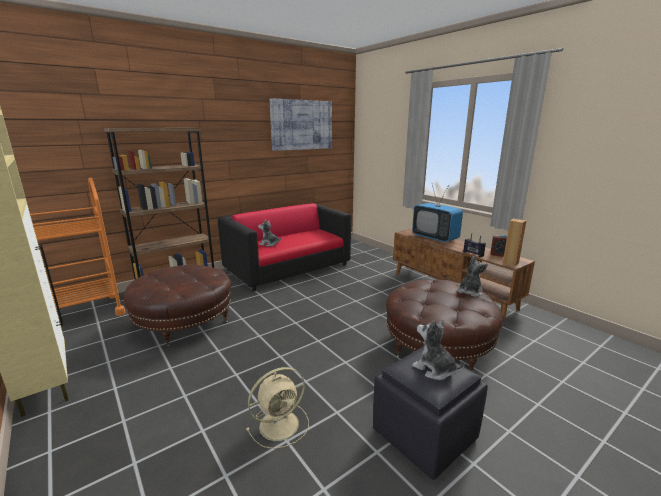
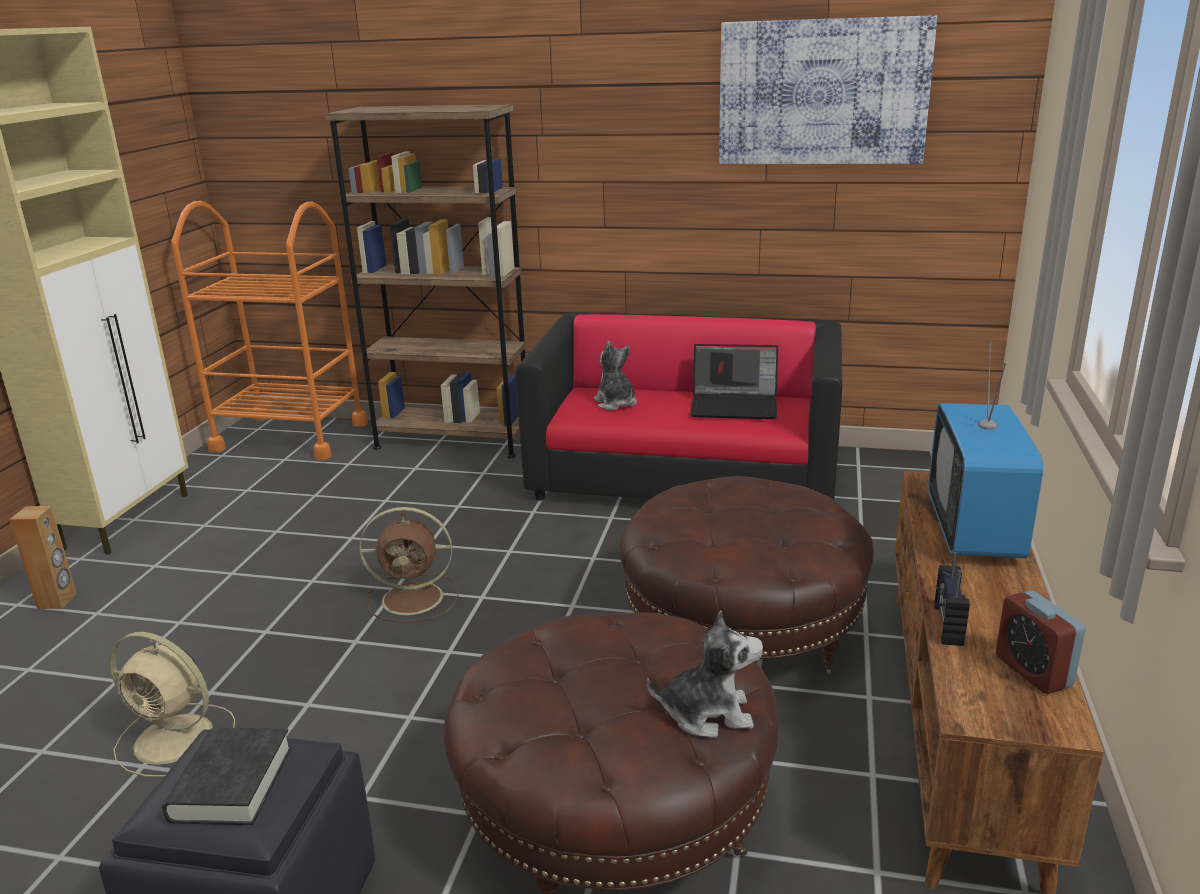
camera: 50 degrees right, 5 degrees up
brown ottoman [124,264,231,347] -> brown ottoman moved to [619,476,874,676]
plush toy [412,319,465,380] -> black book [162,728,292,825]
brown speaker [503,219,526,266] -> brown speaker moved to [9,506,77,609]
none -> brown fan [360,507,458,623]
none -> laptop [690,344,778,419]

